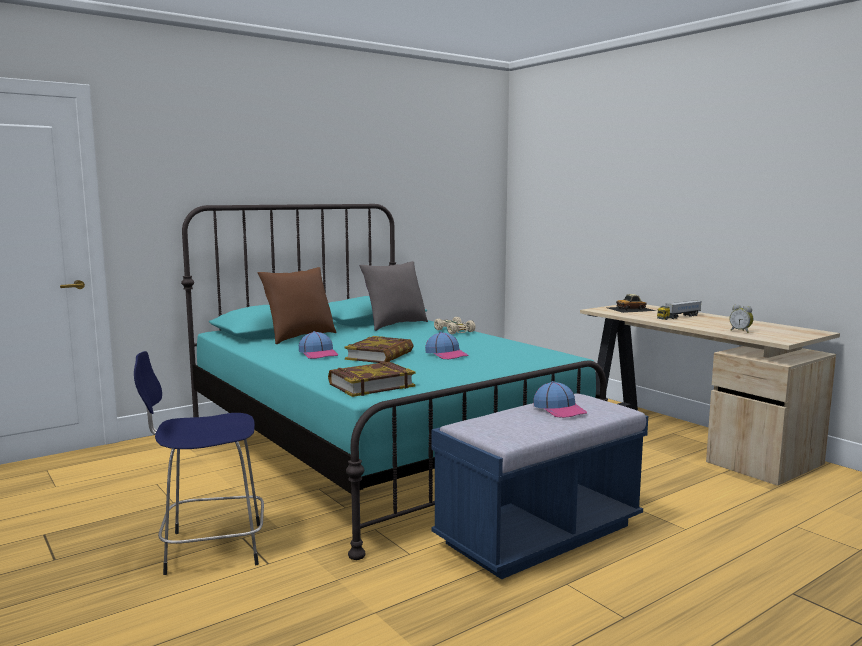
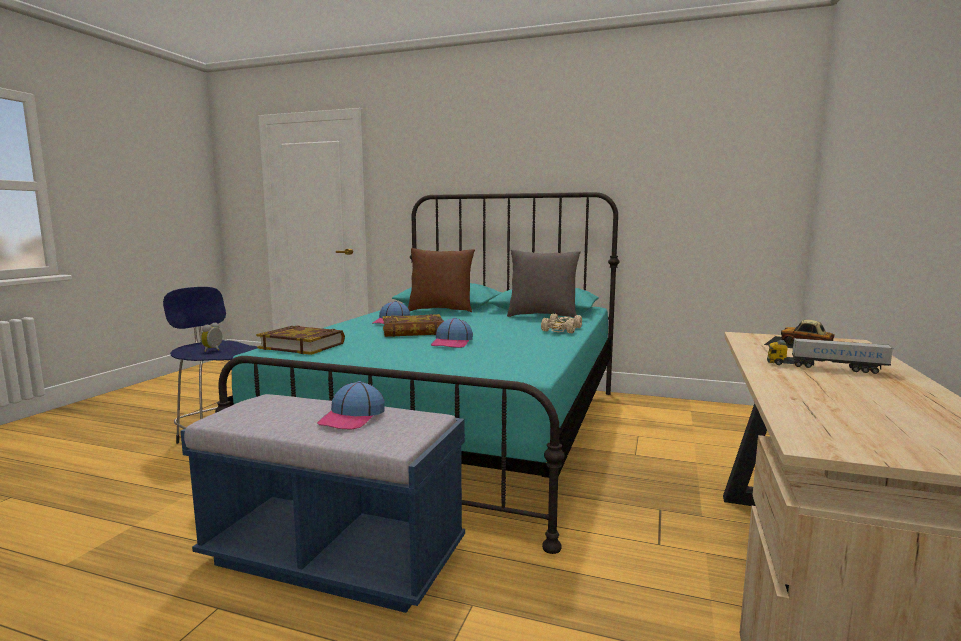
camera: 55 degrees right, 0 degrees up
alarm clock [729,304,753,333] -> alarm clock moved to [201,322,222,352]

